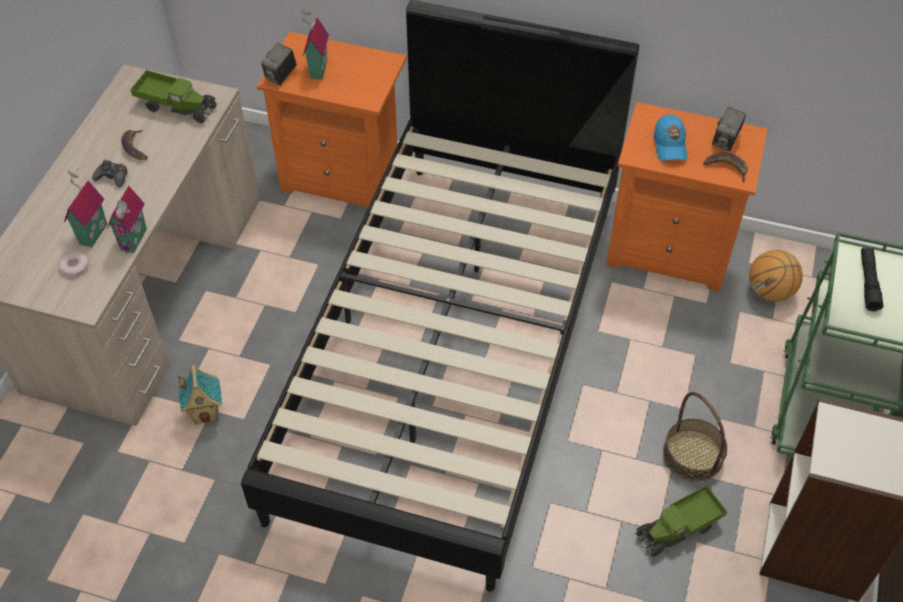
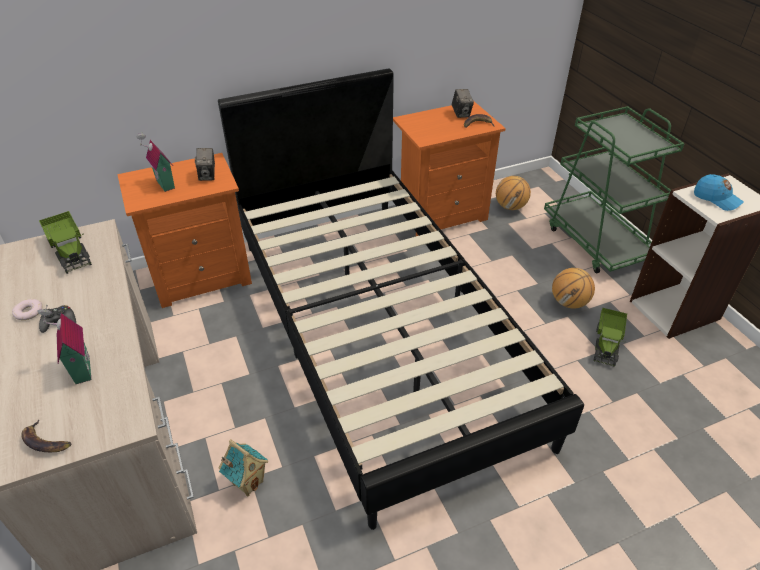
camera: 40 degrees left, 10 degrees down
donut [58,252,89,276] -> donut moved to [12,299,42,320]
toy house [107,186,147,253] -> none
banana [121,130,148,160] -> banana moved to [22,419,72,452]
toy truck [130,70,217,123] -> toy truck turned 75 degrees clockwise [39,211,92,274]
camera [261,42,297,85] -> camera moved to [195,148,215,181]
blue cap [654,114,687,161] -> blue cap moved to [694,174,744,211]
basket [663,392,727,482] -> basketball [552,268,595,308]
black flashlight [861,247,883,311] -> none

